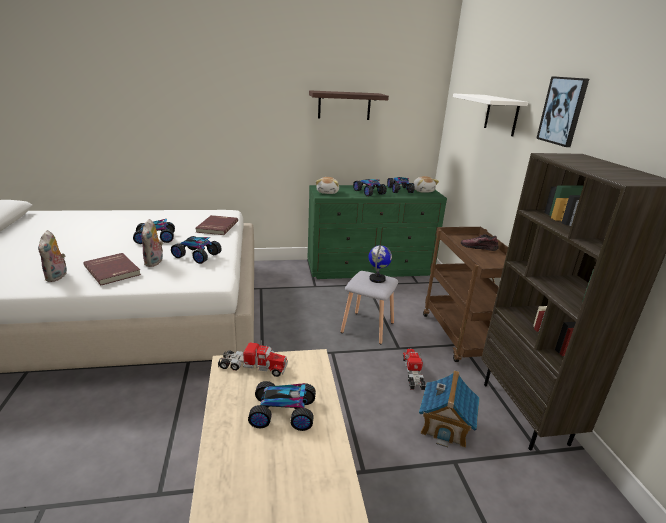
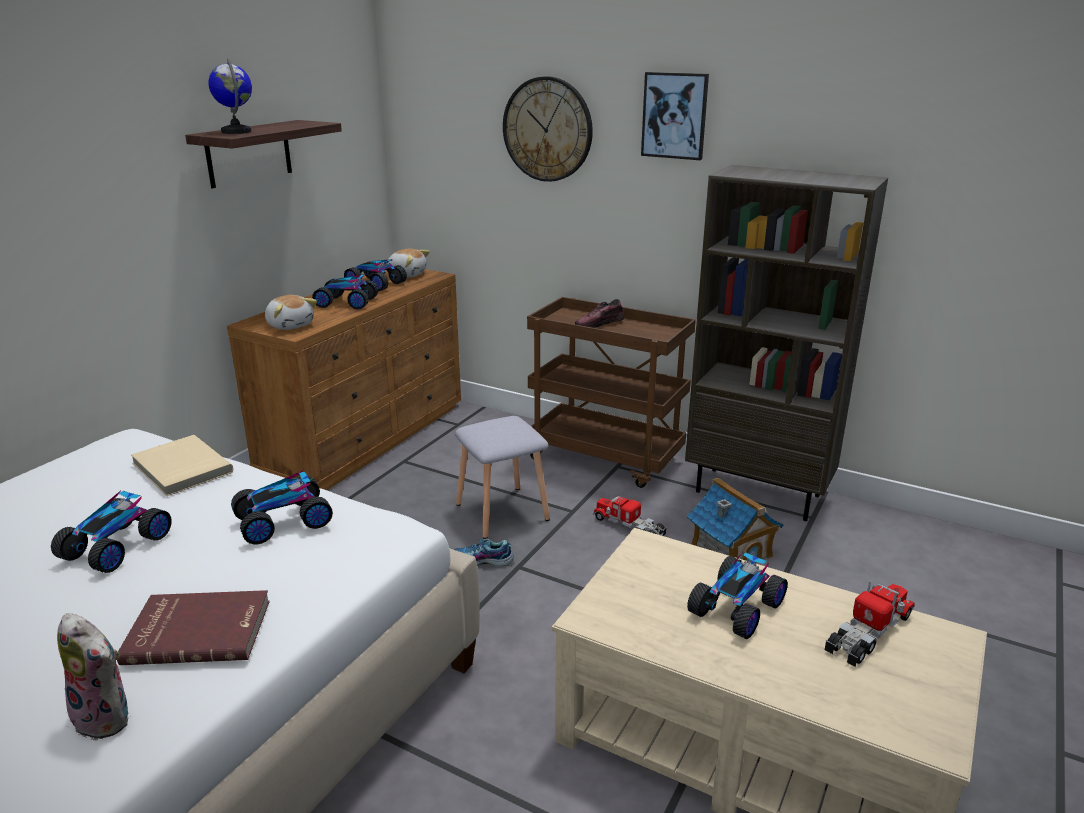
camera: 50 degrees left, 0 degrees up
plush toy [142,219,163,267] -> none
red book [196,215,238,235] -> beige book [131,435,233,496]
toy truck [218,339,288,377] -> toy truck moved to [825,580,915,667]
green dresser [307,185,447,279] -> brown dresser [227,269,461,490]
globe [369,245,392,283] -> globe moved to [208,58,252,134]
white shelf [453,94,528,136] -> wall clock [503,76,593,182]
none -> shoe [453,538,514,566]

